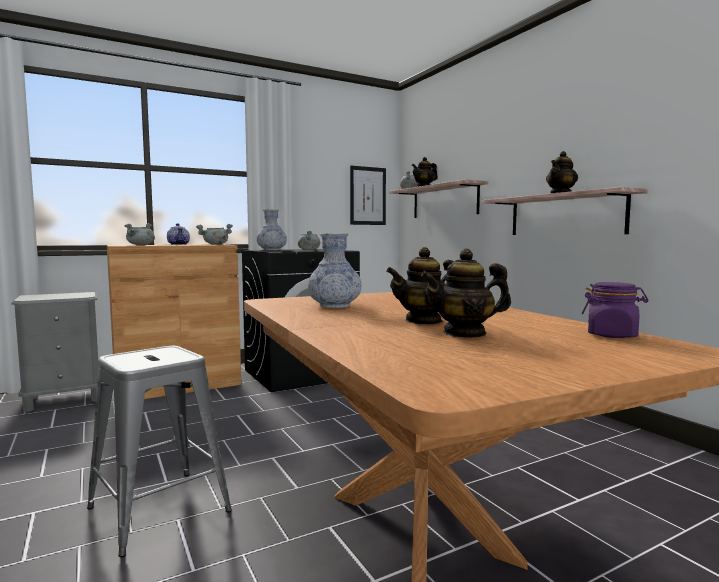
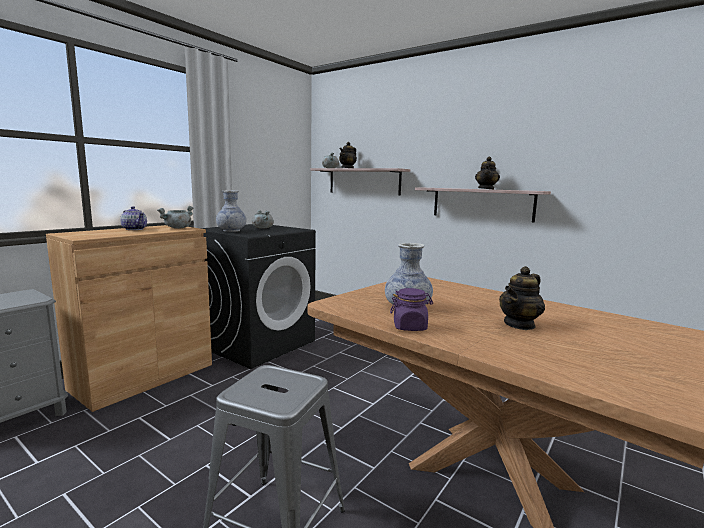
camera: 25 degrees left, 5 degrees up
grey cooking pot [125,223,155,245] -> none
picture [350,166,386,225] -> none
teapot [421,249,511,338] -> none
purple jar [582,282,649,338] -> purple jar moved to [390,288,433,331]

